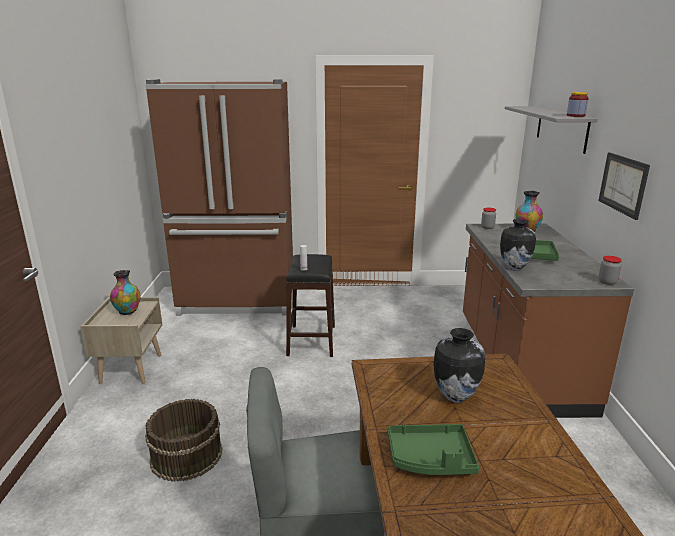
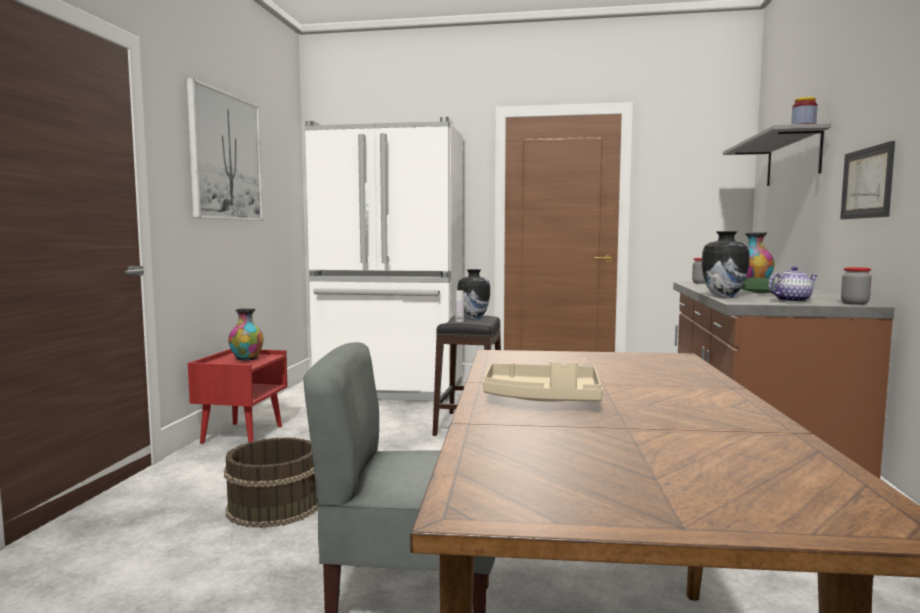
camera: 10 degrees right, 15 degrees down
beige nightstand [80,297,162,384] -> red nightstand [188,349,288,444]
brown fridge [145,79,293,316] -> white fridge [305,117,463,403]
green tray [388,424,479,475] -> beige tray [483,361,603,402]
vase [433,328,485,403] -> vase moved to [457,269,490,319]
none -> picture [187,78,263,221]
none -> teapot [768,266,818,302]

